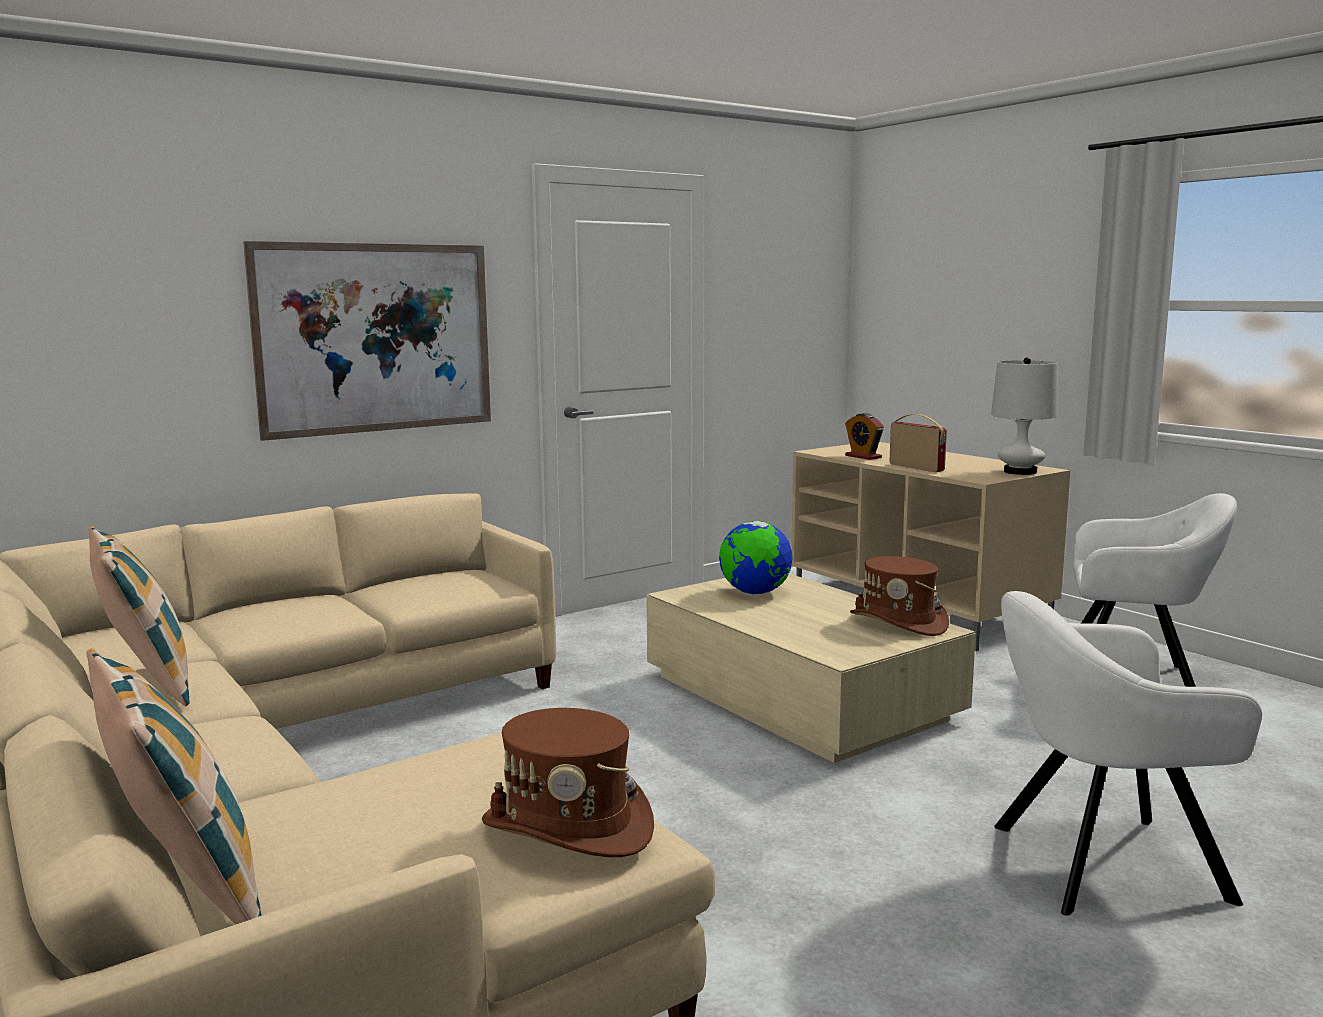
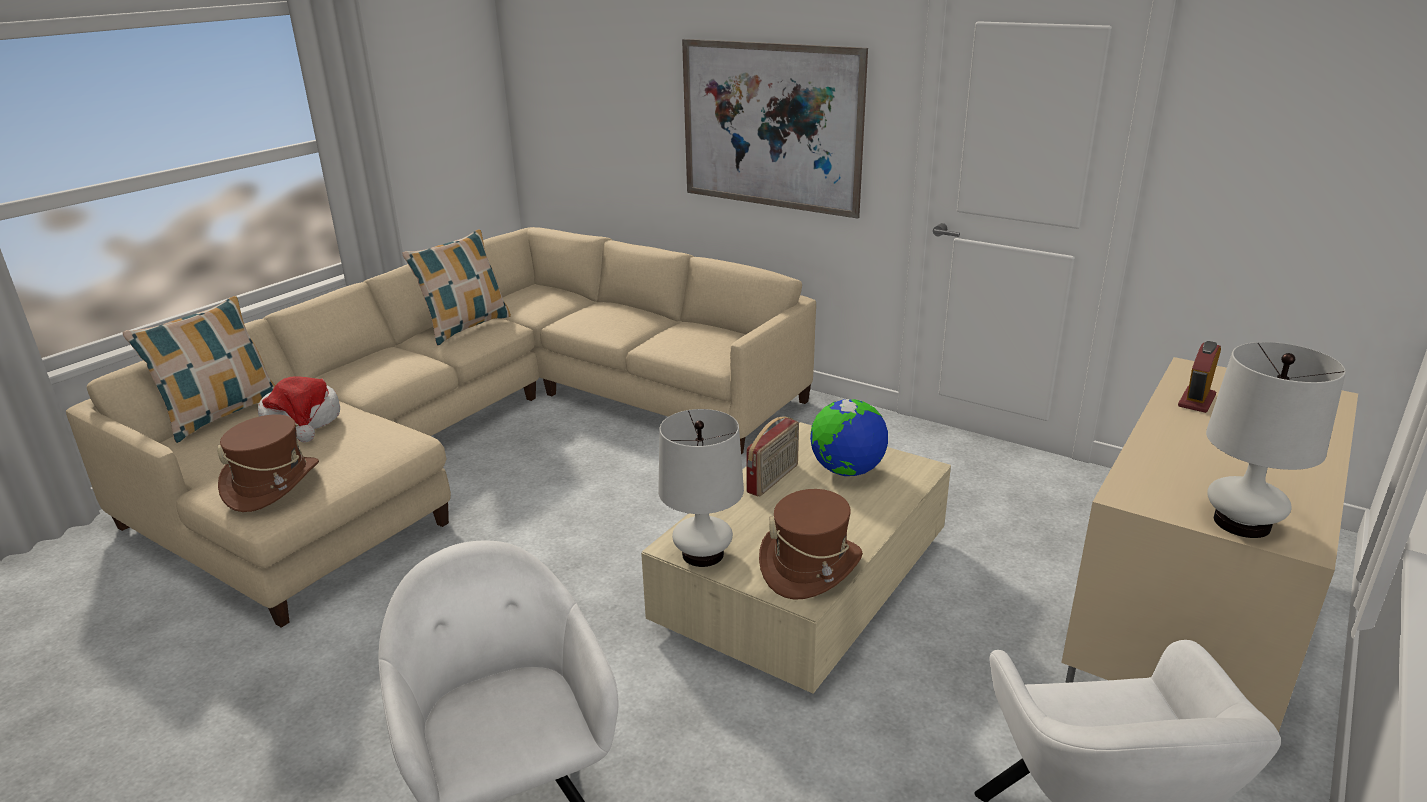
camera: 70 degrees right, 15 degrees up
radio [889,414,947,472] -> radio moved to [746,417,799,496]
none -> hat [258,376,340,442]
none -> white table lamp [658,409,744,567]

